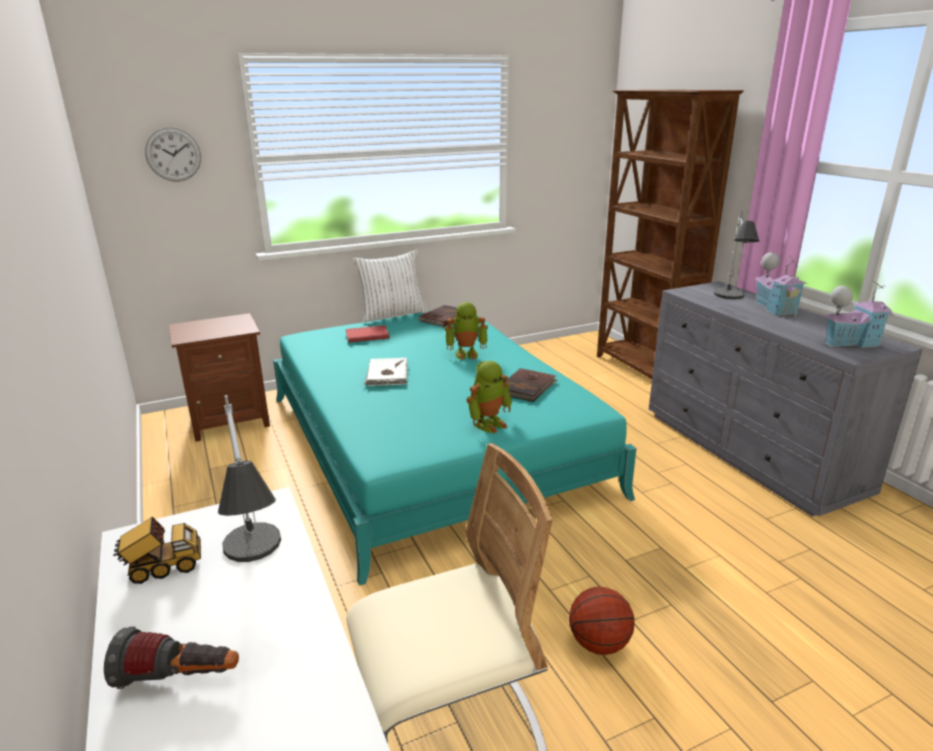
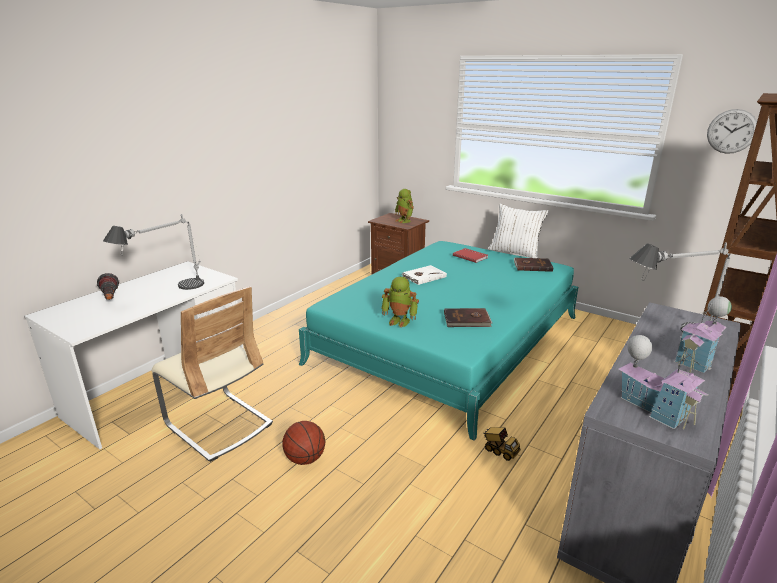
camera: 60 degrees right, 0 degrees up
toy truck [113,517,201,584] -> toy truck moved to [483,427,520,461]
wall clock [145,127,201,182] -> wall clock moved to [707,109,757,153]
toy robot [445,302,488,360] -> toy robot moved to [395,189,414,223]

